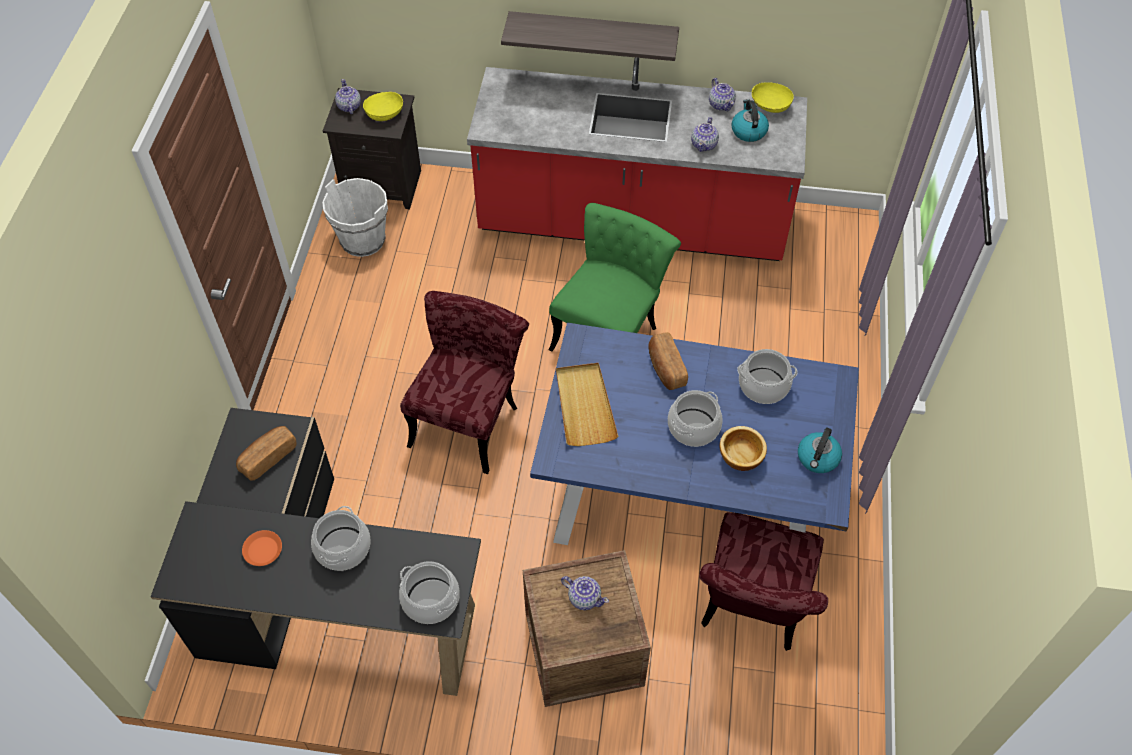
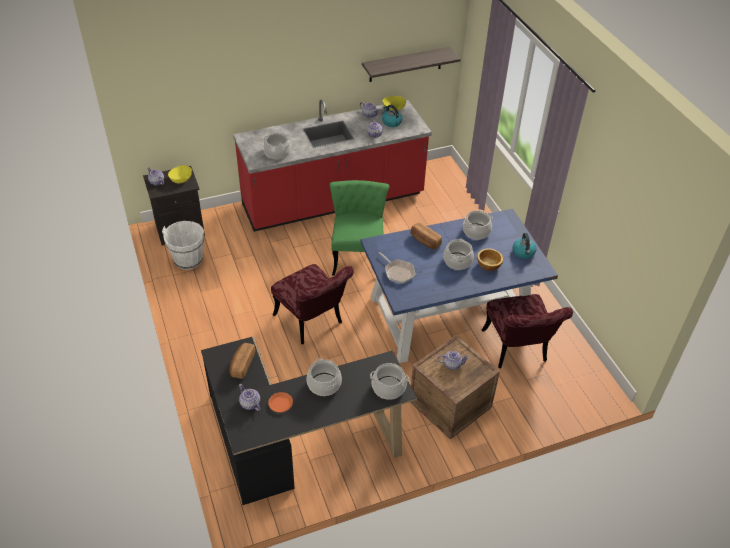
camera: 30 degrees left, 10 degrees down
red chair [400,291,529,474] -> red chair turned 150 degrees clockwise [271,264,354,344]
shelf [501,11,679,61] -> shelf moved to [362,47,461,82]
beige tray [556,363,618,446] -> frying pan [379,252,415,284]
none -> teapot [239,384,261,411]
none -> cooking pot [263,132,291,159]

